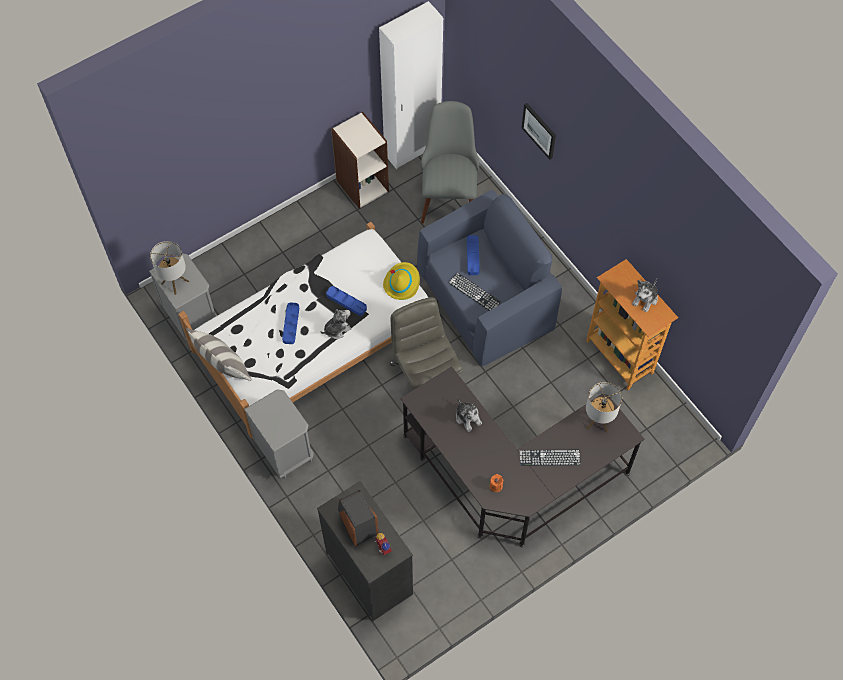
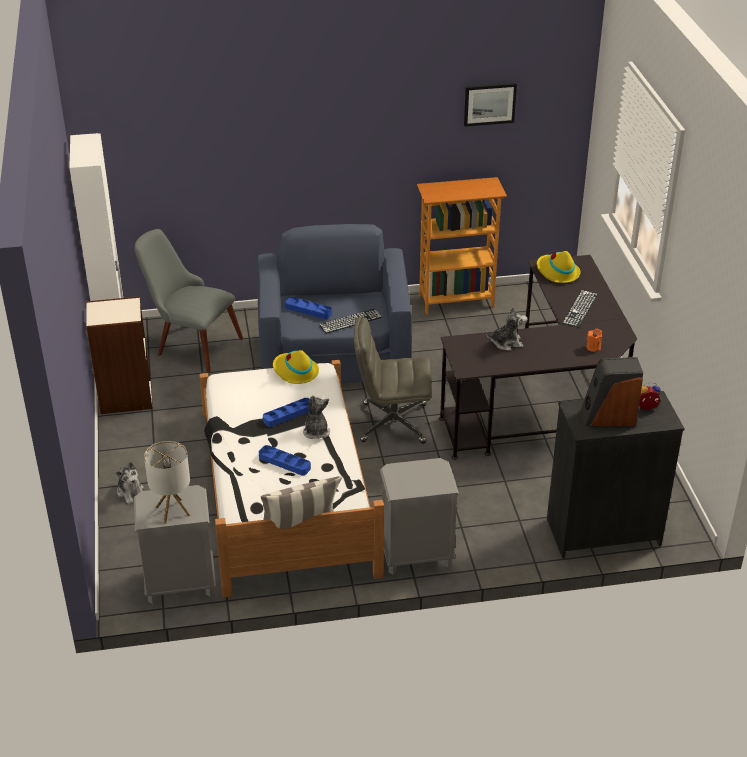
camera: 65 degrees left, 25 degrees down
picture [522,103,556,160] -> picture moved to [464,83,517,127]
table lamp [586,382,622,433] -> yellow hat [537,251,581,283]
plush toy [632,278,658,312] -> plush toy moved to [116,462,144,504]

